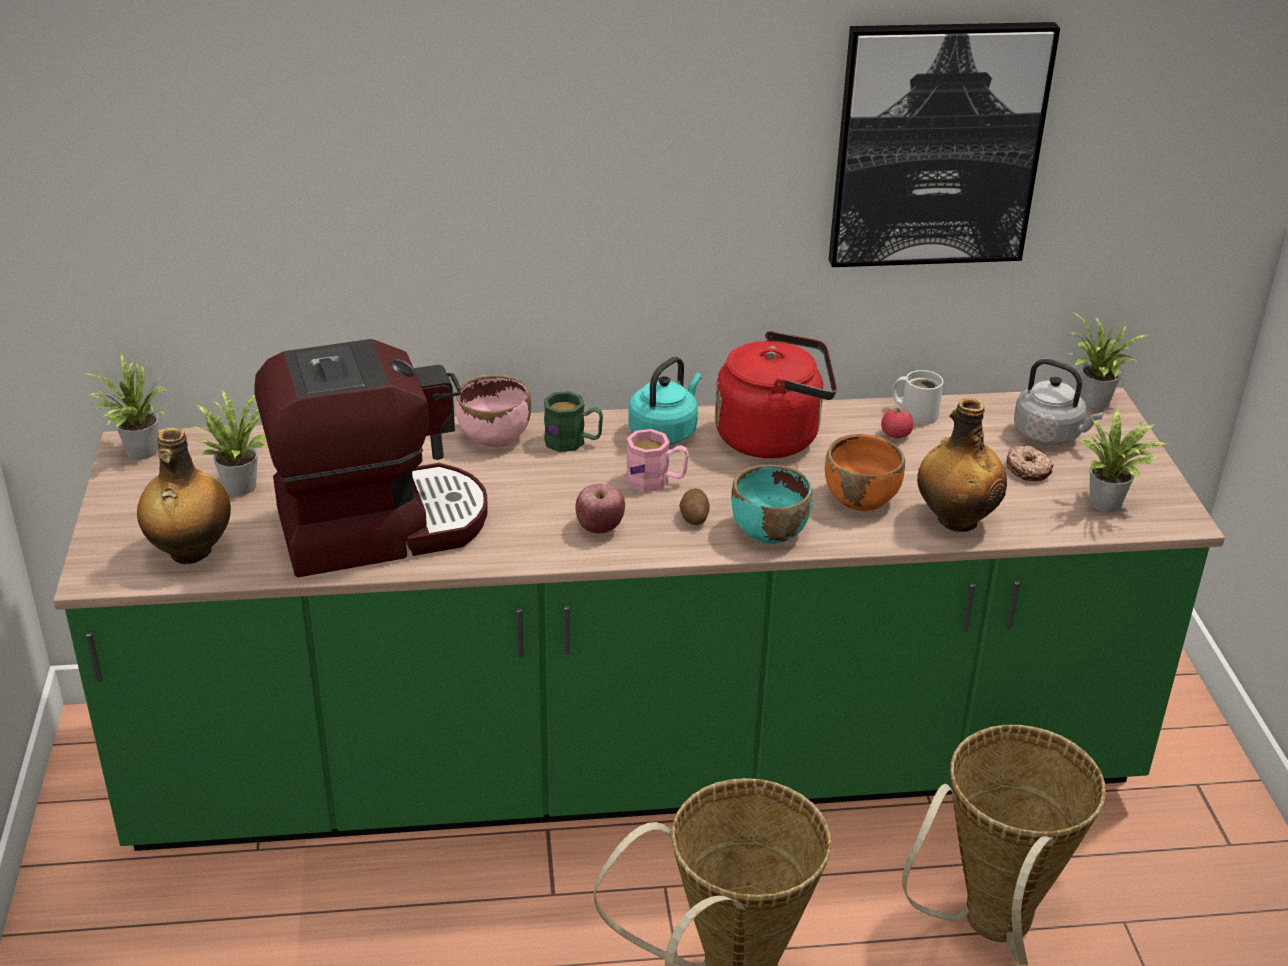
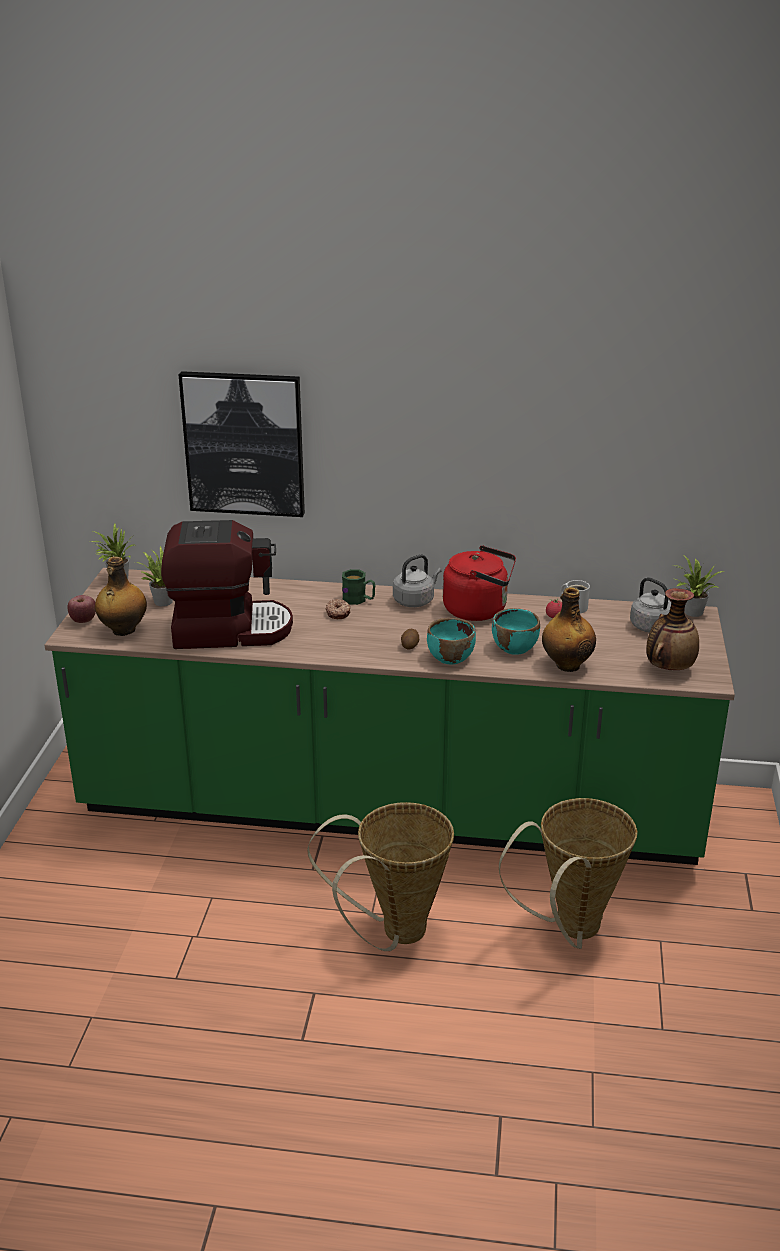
camera: 15 degrees right, 5 degrees down
pink bowl [455,375,531,448] -> none
apple [576,484,625,534] -> apple moved to [68,595,96,623]
pink mug [626,429,689,492] -> none
turquoise kettle [628,357,702,445] -> grey kettle [393,554,442,607]
orange bowl [825,434,905,511] -> turquoise bowl [492,608,540,655]
picture [829,22,1060,267] -> picture moved to [178,371,305,517]
donut [1007,446,1053,481] -> donut moved to [326,599,350,619]
potted plant [1080,408,1168,512] -> vase [646,588,699,670]

